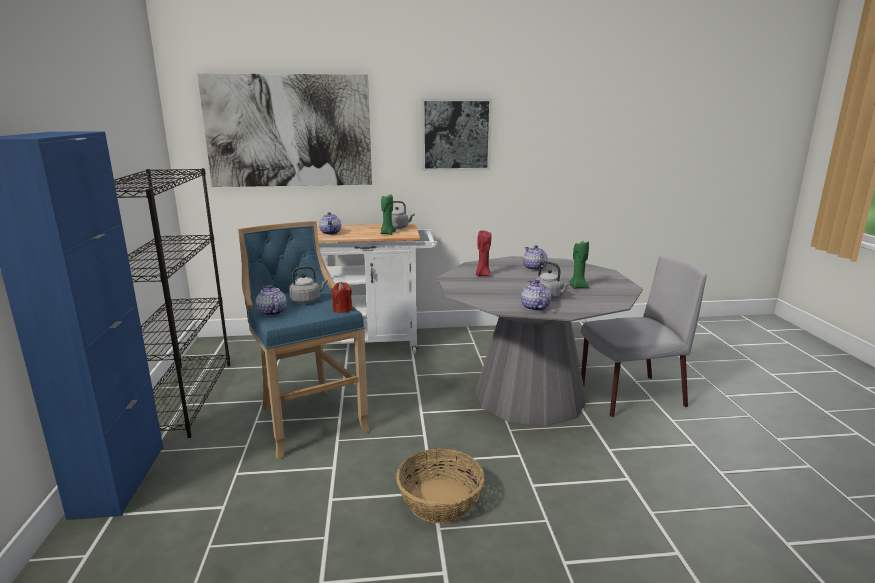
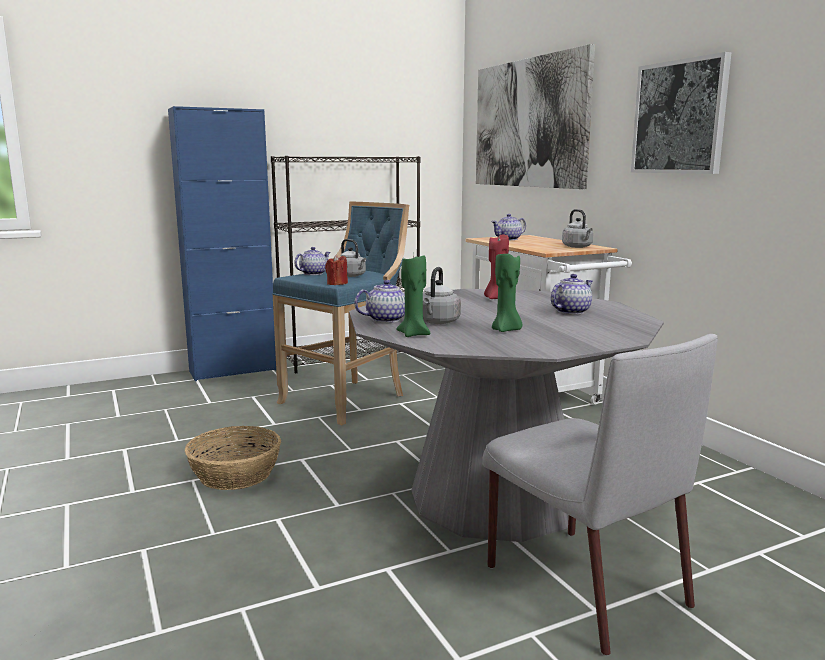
camera: 70 degrees right, 5 degrees down
green candle [380,194,396,235] -> green candle moved to [396,254,431,337]

